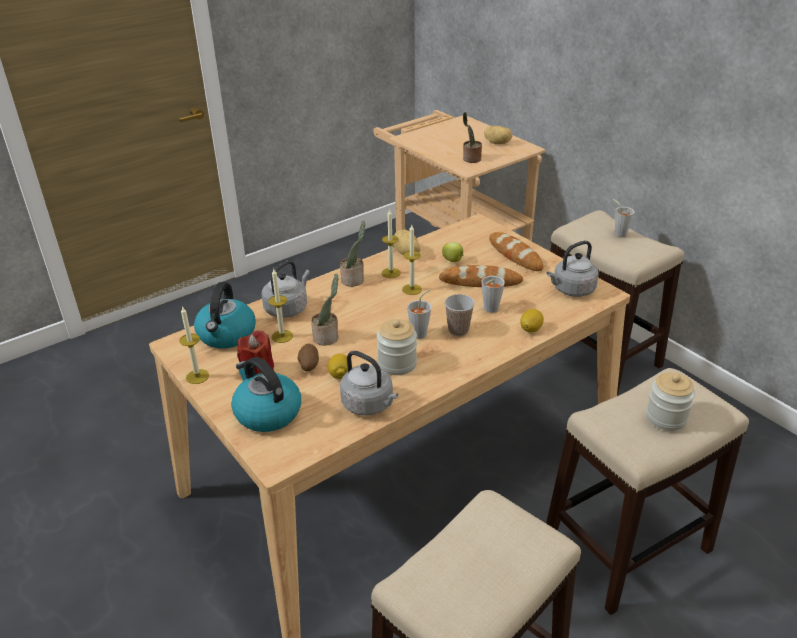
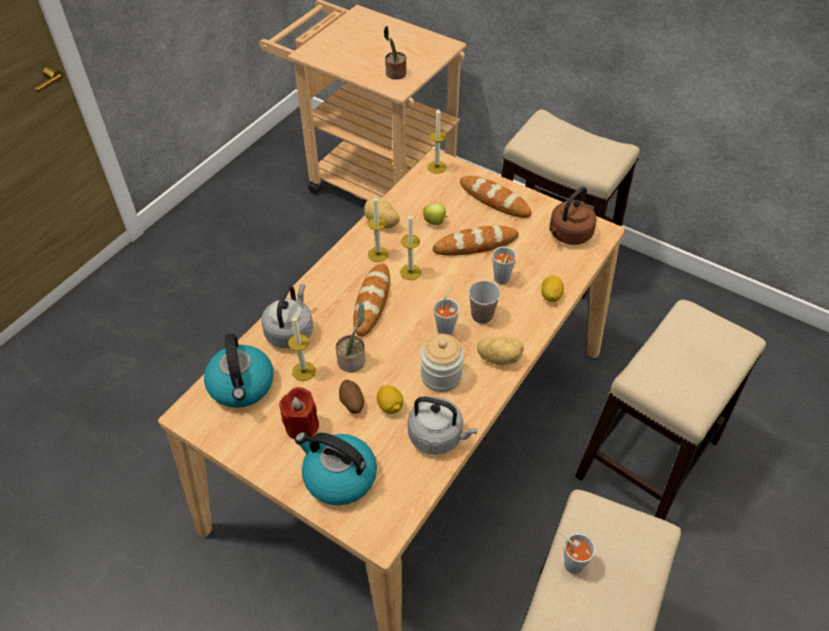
camera: 20 degrees left, 15 degrees up
candle [179,306,209,384] -> candle moved to [428,108,446,174]
potted plant [340,220,365,287] -> none
potato [484,126,512,144] -> potato moved to [477,337,524,365]
grey kettle [547,241,599,297] -> brown kettle [549,186,597,245]
grey cup [612,199,634,237] -> grey cup moved to [557,530,595,574]
jar [646,372,695,431] -> none
none -> bread [353,264,390,337]

